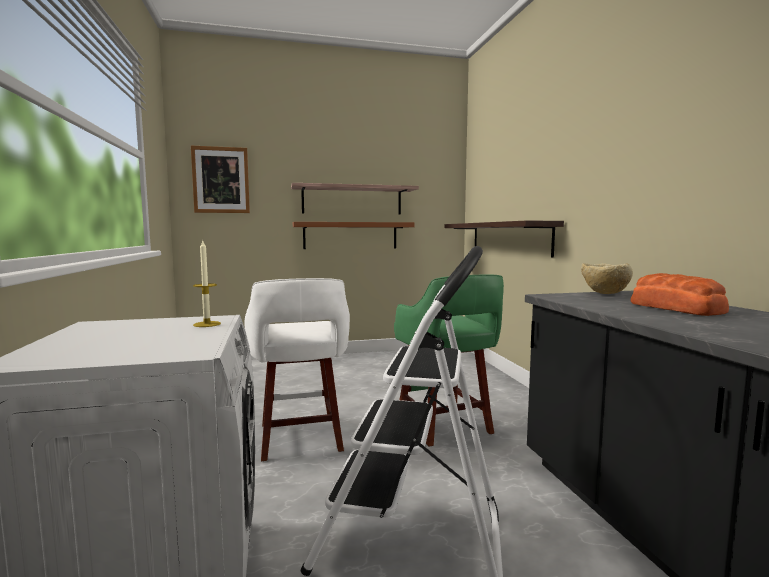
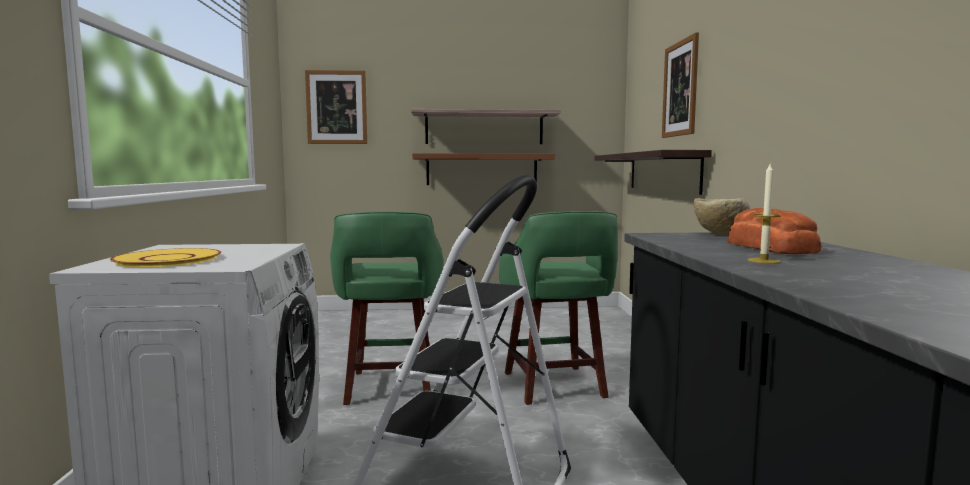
camera: 10 degrees right, 0 degrees up
candle [193,241,221,327] -> candle moved to [748,162,781,264]
white stool [245,278,350,461] -> green stool [330,212,443,405]
none -> yellow plate [110,248,221,268]
none -> picture [662,32,699,138]

